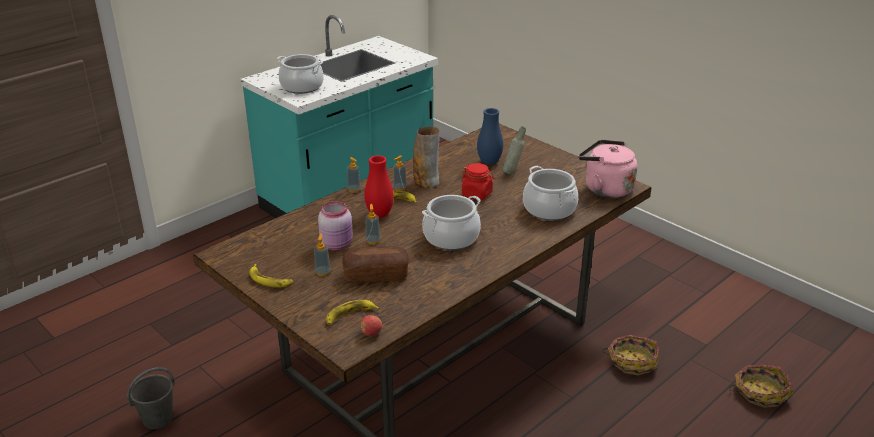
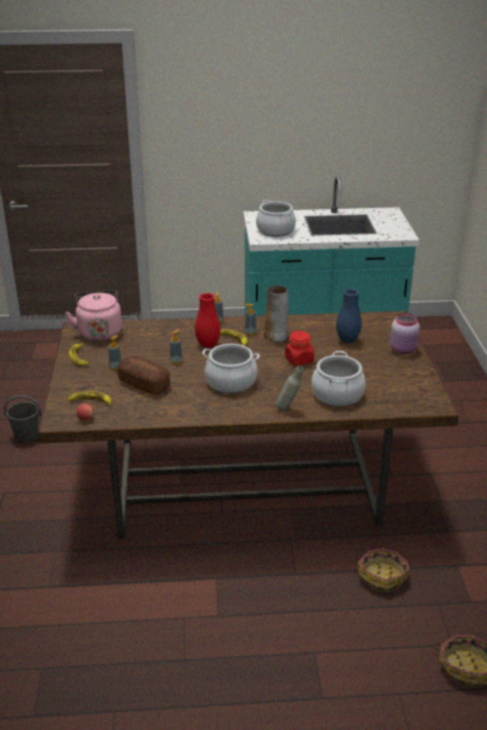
camera: 40 degrees right, 0 degrees up
pink jar [318,201,353,251] -> pink jar moved to [390,313,420,354]
grey bottle [502,126,526,175] -> grey bottle moved to [276,366,304,411]
pink kettle [579,140,638,198] -> pink kettle moved to [65,290,122,341]

